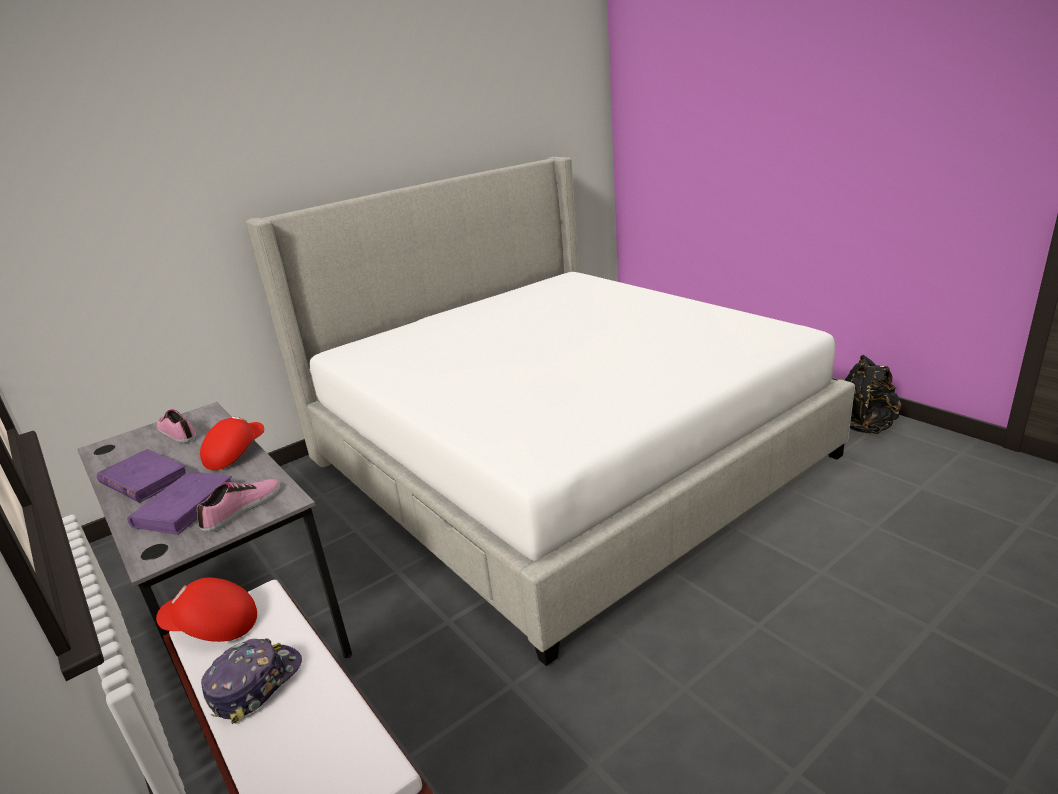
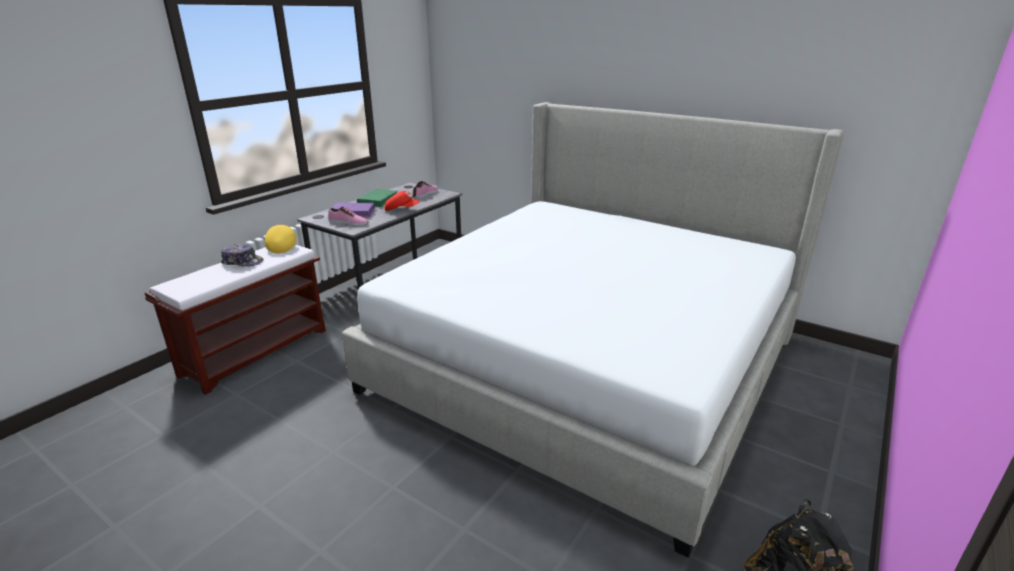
camera: 70 degrees right, 0 degrees up
purple book [97,449,186,503] -> green book [357,189,398,207]
red cap [156,578,257,642] -> yellow cap [265,224,296,253]

